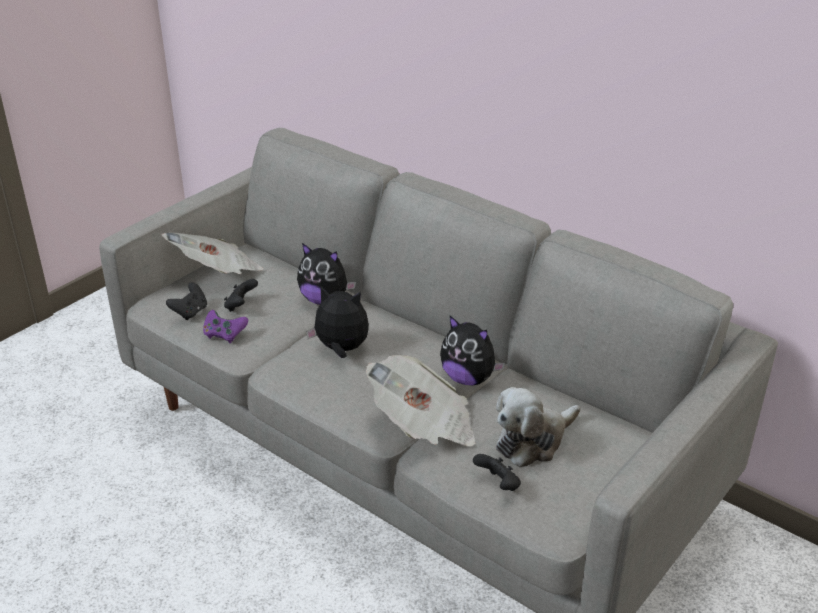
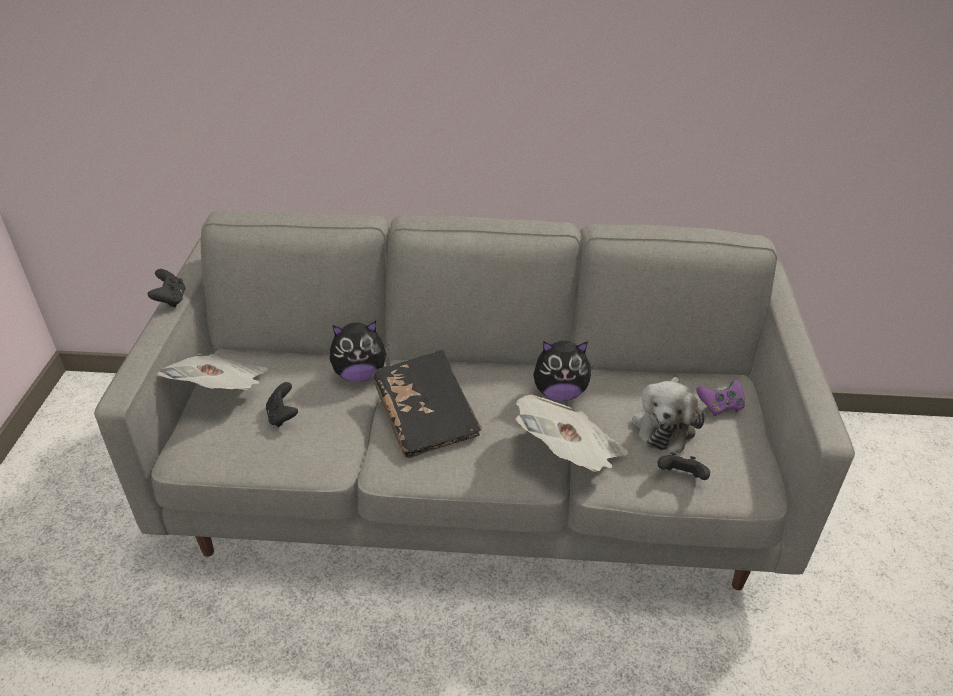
camera: 35 degrees left, 5 degrees up
black game controller [166,282,207,320] -> black game controller moved to [148,269,186,307]
purple game controller [203,310,248,343] -> purple game controller moved to [696,380,745,416]
plush toy [306,287,369,358] -> black book [372,350,482,459]

